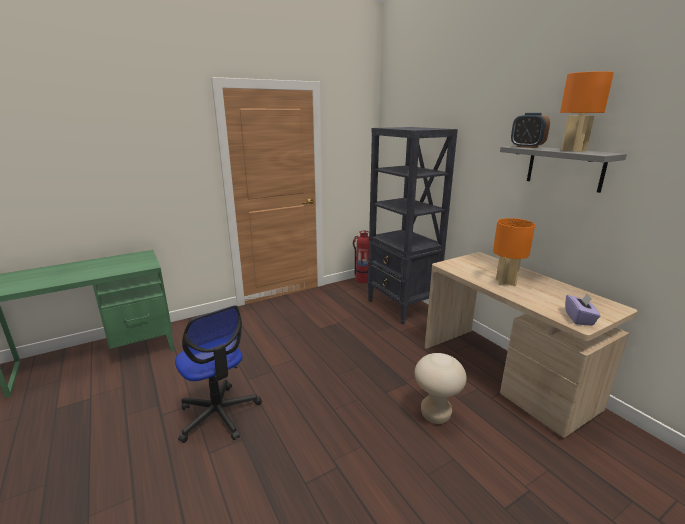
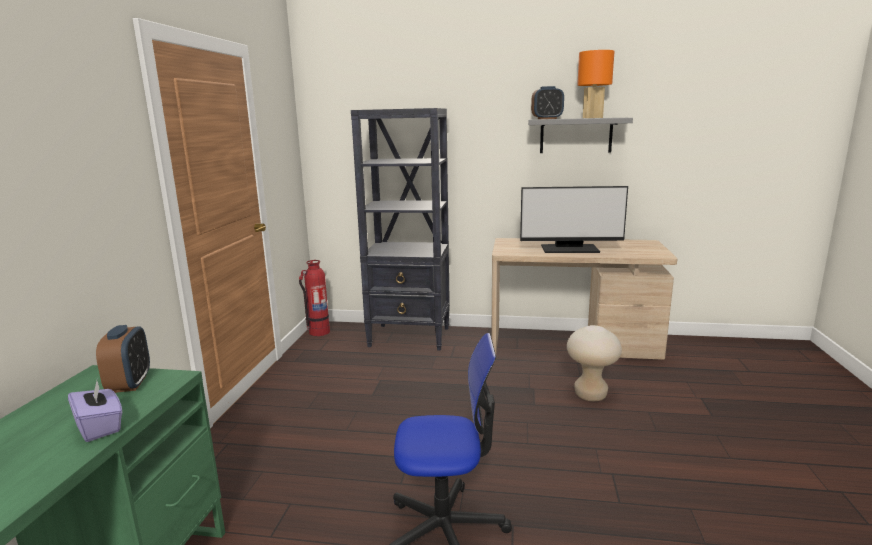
camera: 50 degrees left, 5 degrees down
orange table lamp [493,218,535,286] -> monitor [520,186,628,253]
purple tissue box [566,293,600,326] -> purple tissue box moved to [68,381,122,442]
none -> alarm clock [96,325,150,393]

